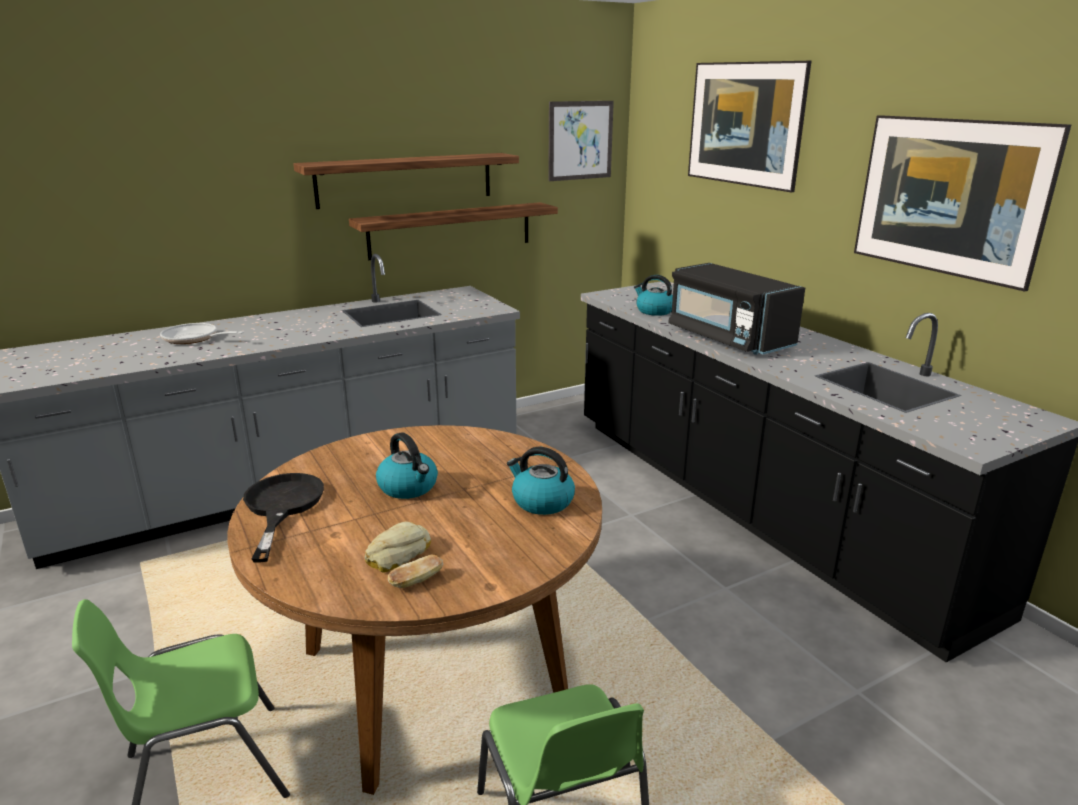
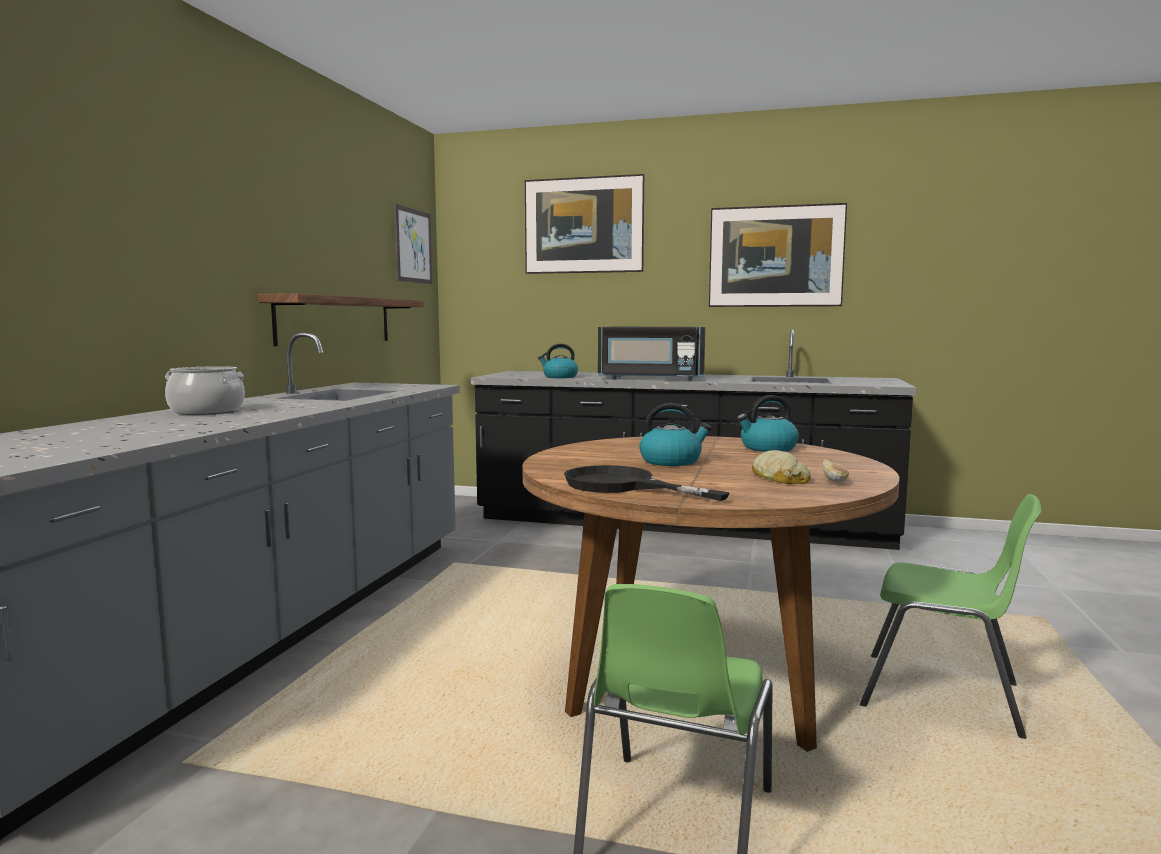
camera: 45 degrees left, 15 degrees down
frying pan [160,323,244,344] -> none
shelf [293,153,519,209] -> none
none -> cooking pot [165,366,245,415]

